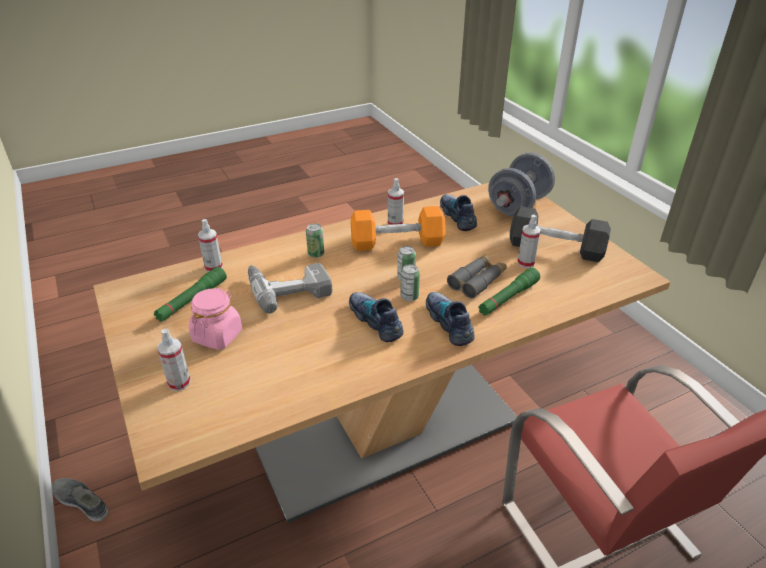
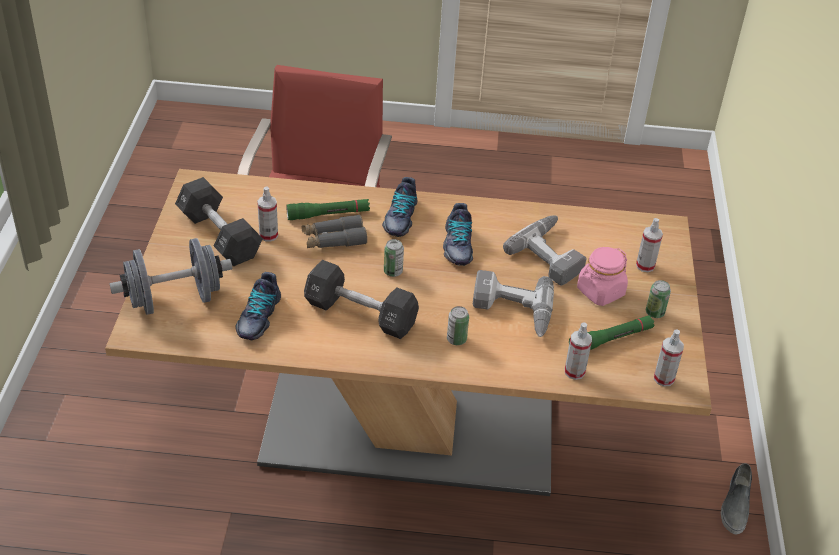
camera: 150 degrees left, 5 degrees up
grey shoe [52,478,108,521] -> grey shoe turned 45 degrees clockwise [721,463,752,534]
orange dumbbell [351,206,446,251] -> black dumbbell [304,260,419,339]
spray bottle [388,178,404,225] -> spray bottle moved to [654,330,684,387]
can [400,264,420,301] -> can moved to [646,280,671,318]
none -> power drill [503,215,587,286]

